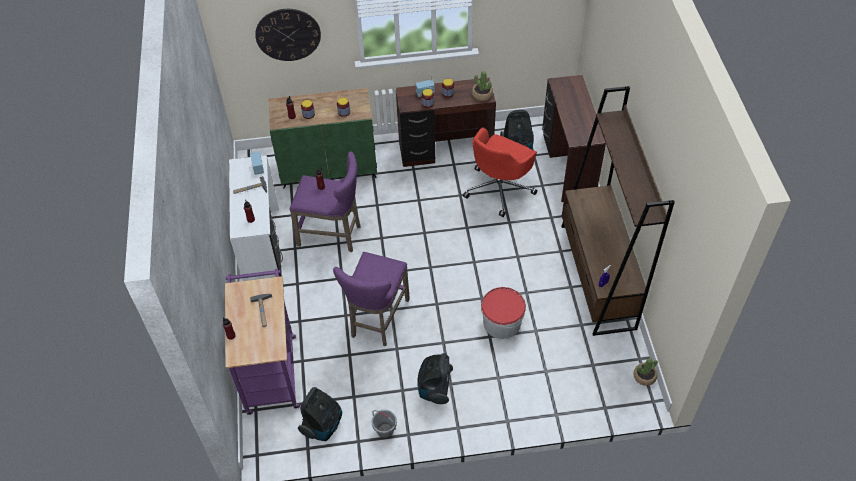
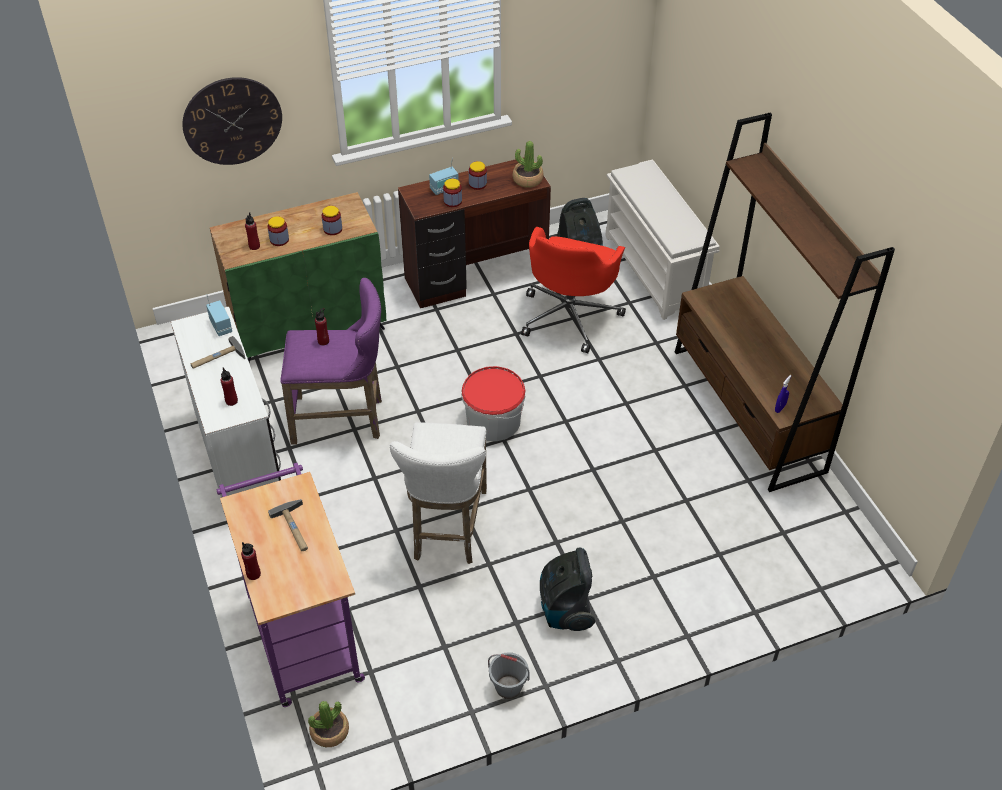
camera: 15 degrees left, 5 degrees down
vacuum cleaner [298,387,342,441] -> none
purple stool [333,252,410,346] -> white stool [390,422,487,564]
bucket [481,287,526,339] -> bucket moved to [461,366,526,441]
brown desk [542,75,606,202] -> white shoe rack [605,159,720,320]
potted plant [633,358,658,386] -> potted plant moved to [308,701,349,747]

